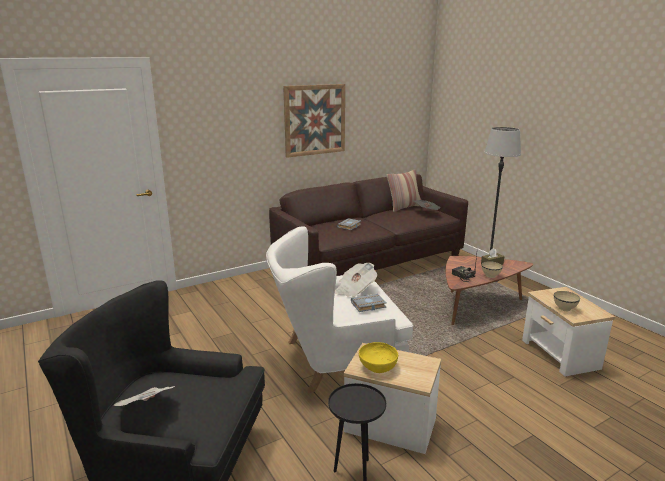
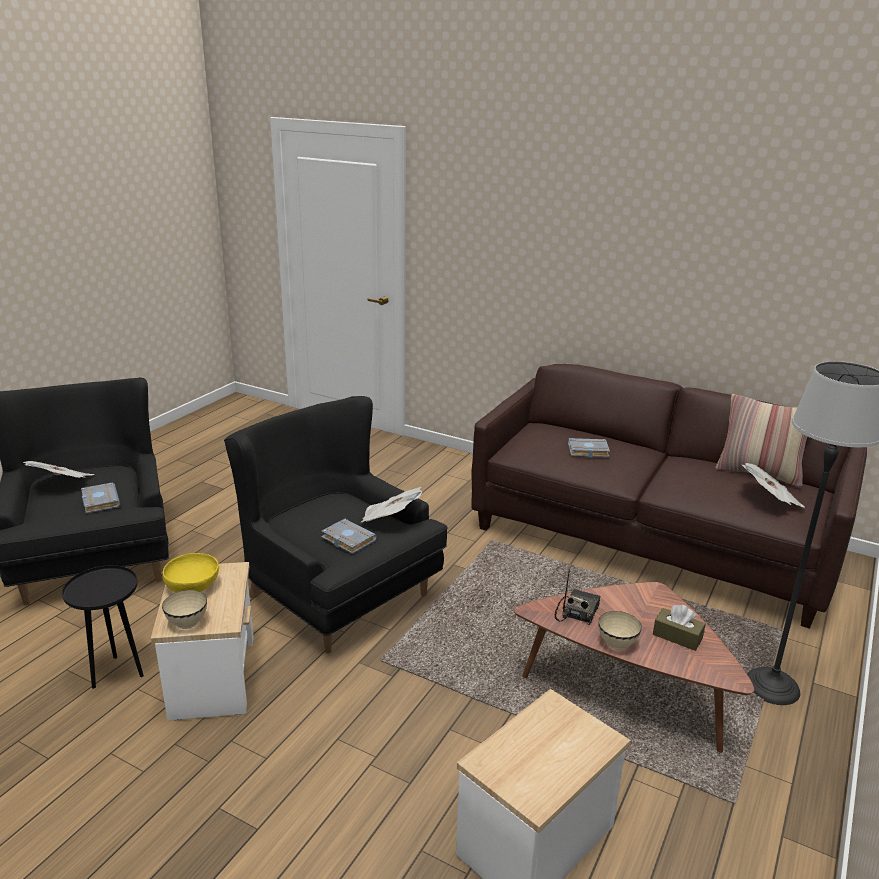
camera: 60 degrees right, 5 degrees up
white armchair [266,226,413,393] -> black armchair [224,396,448,654]
picture [283,84,345,158] -> none
beige bowl [554,291,580,311] -> beige bowl moved to [162,590,207,629]
none -> grey book [81,482,120,513]

